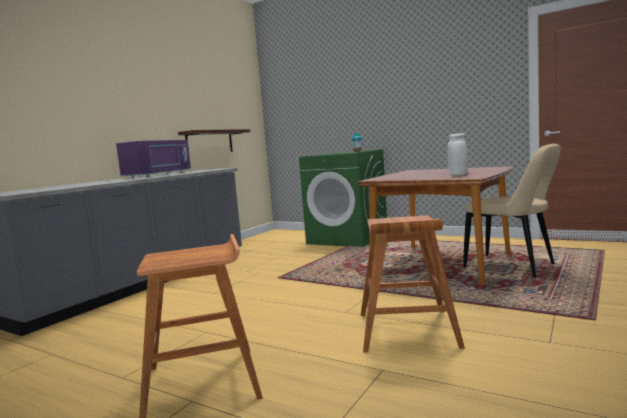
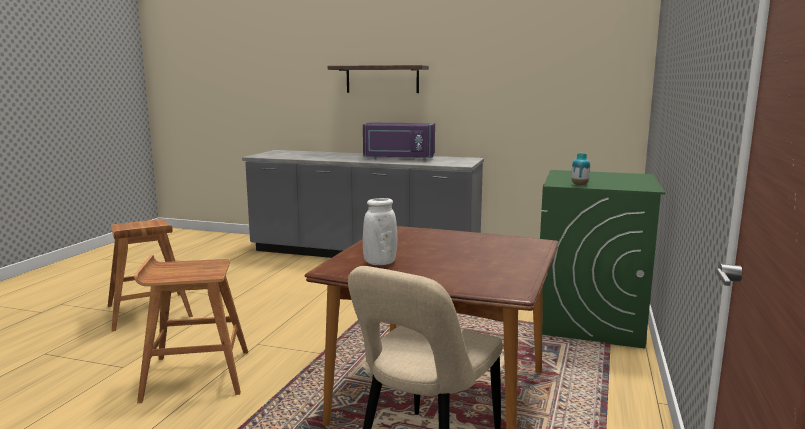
camera: 75 degrees right, 5 degrees up
shelf [178,129,250,152] -> shelf moved to [328,65,429,93]

